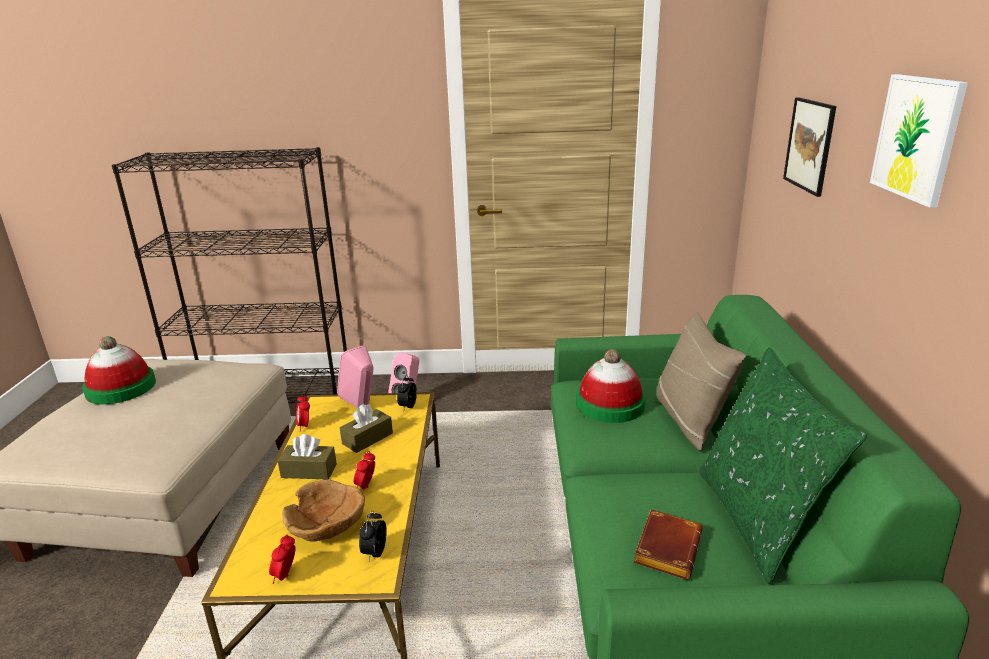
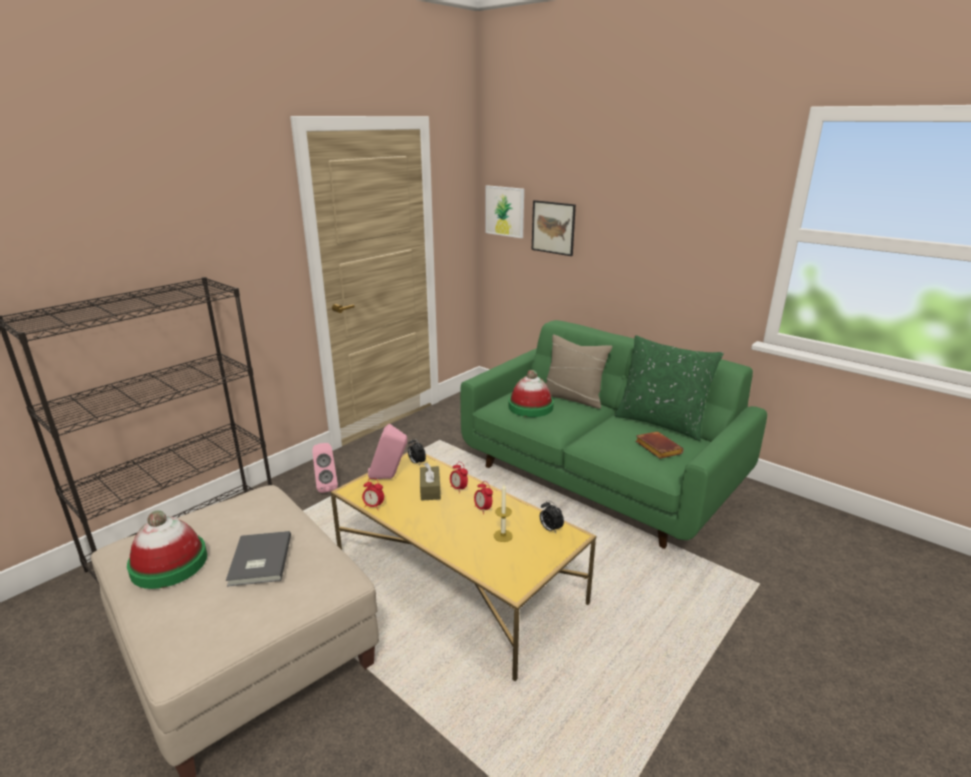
camera: 50 degrees left, 0 degrees up
alarm clock [269,535,295,584] -> alarm clock moved to [450,462,468,493]
brown tissue box [277,434,337,480] -> none
brown bowl [282,480,365,542] -> candle [494,484,513,542]
picture [870,74,968,208] -> picture moved to [486,185,524,238]
none -> grey book [226,531,291,587]

